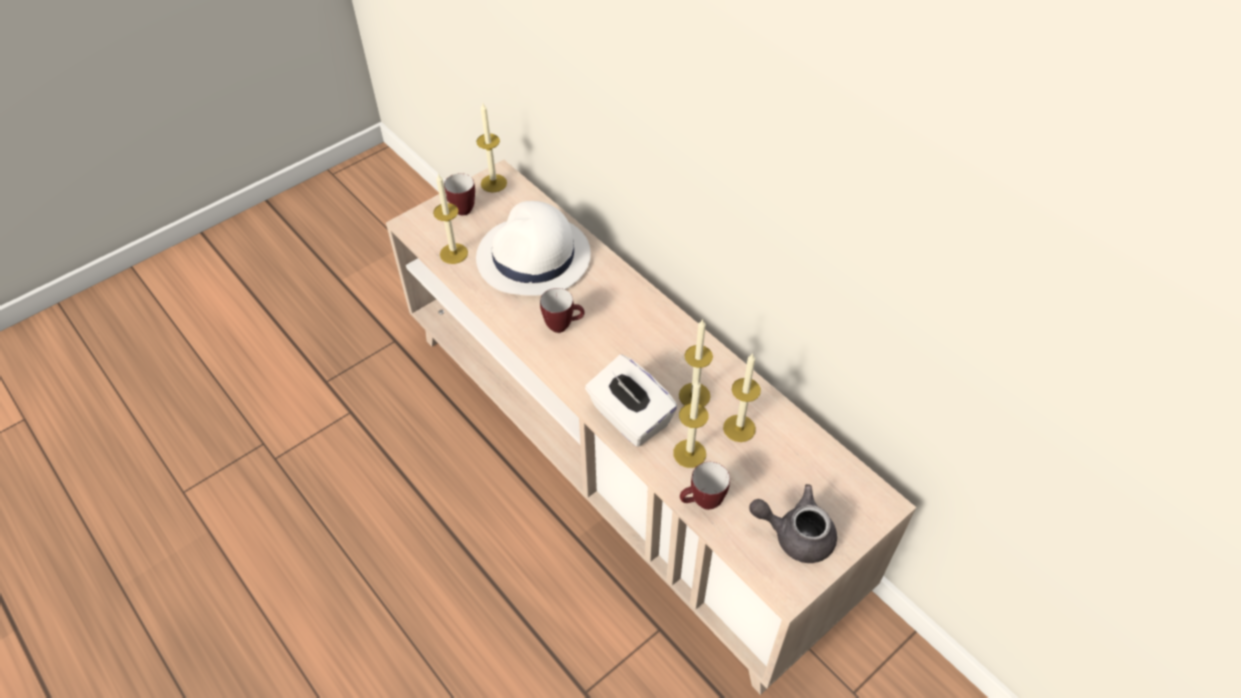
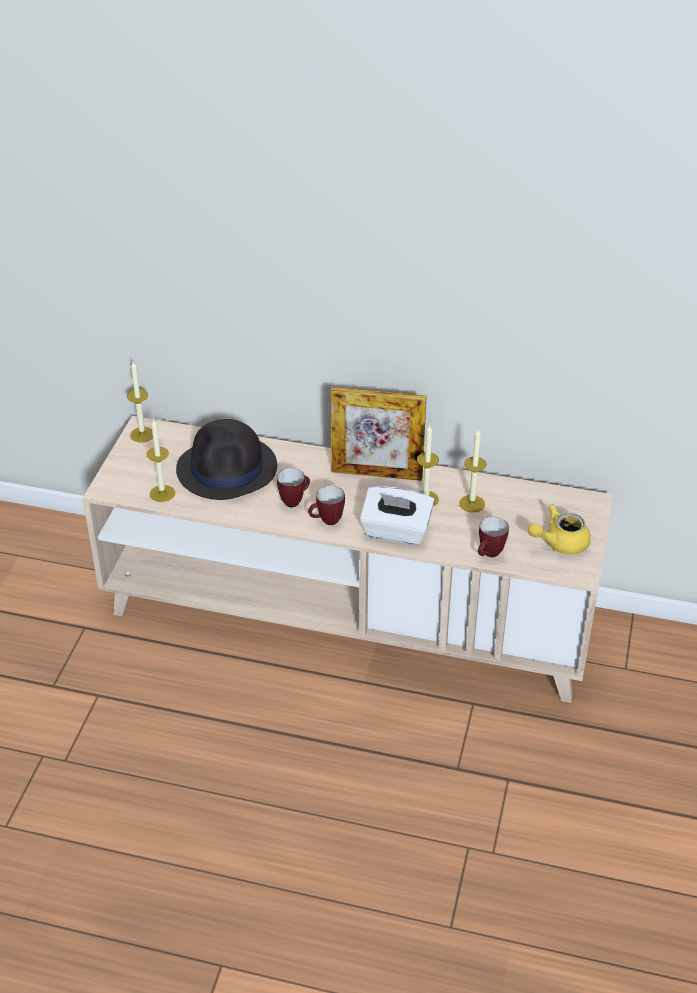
camera: 35 degrees left, 10 degrees down
mug [444,173,475,216] -> mug moved to [308,485,345,525]
white hat [476,201,591,296] -> black hat [176,419,277,500]
candle [673,379,709,468] -> none
grey teapot [749,484,837,563] -> yellow teapot [528,504,591,554]
none -> picture frame [331,387,427,481]

